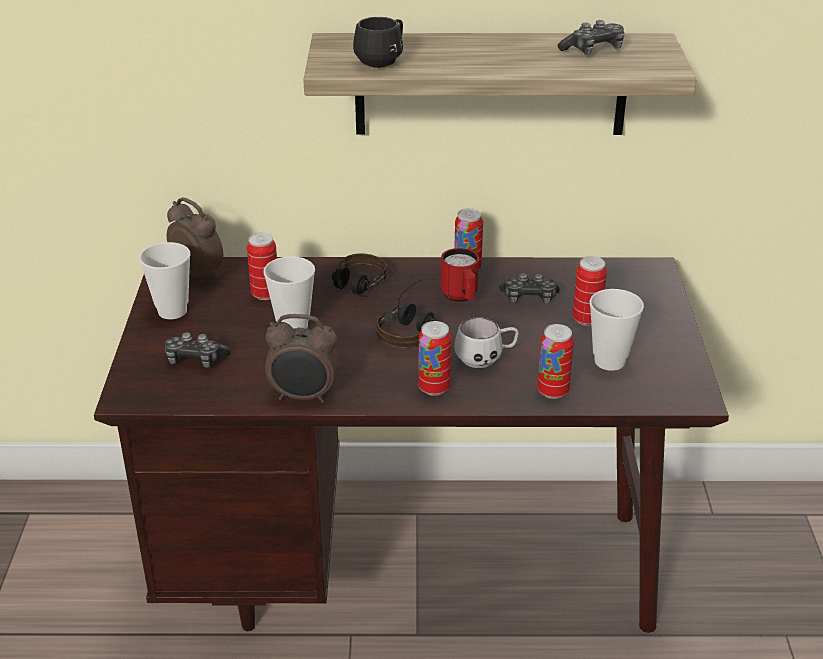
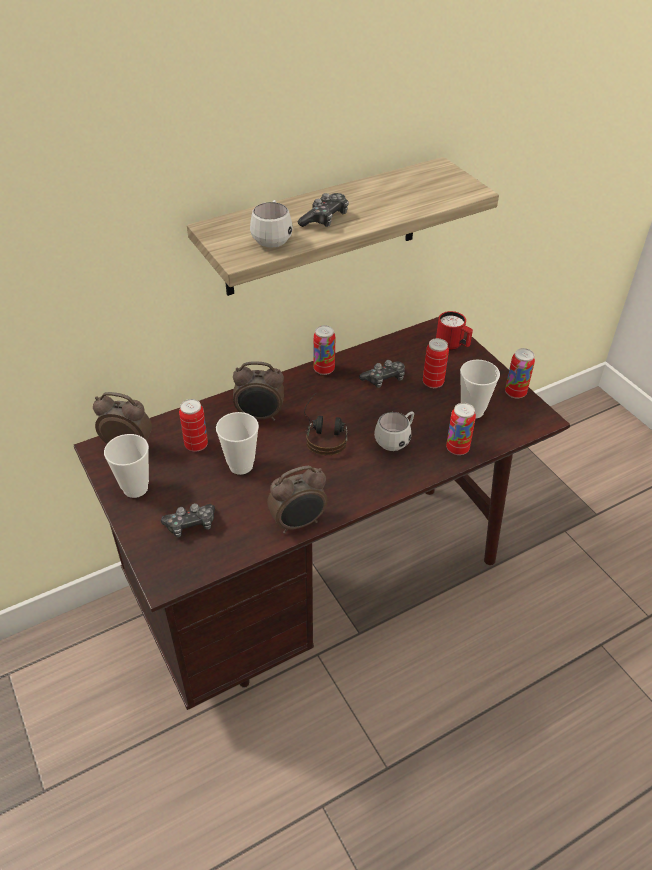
camera: 30 degrees left, 10 degrees up
headphones [331,253,387,297] -> alarm clock [233,362,284,421]
black mug [353,17,403,68] -> white mug [250,200,293,248]
can [418,321,451,396] -> can moved to [505,348,535,399]
red mug [441,248,479,302] -> red mug moved to [436,311,473,351]
game controller [558,20,625,55] -> game controller moved to [298,193,349,227]

